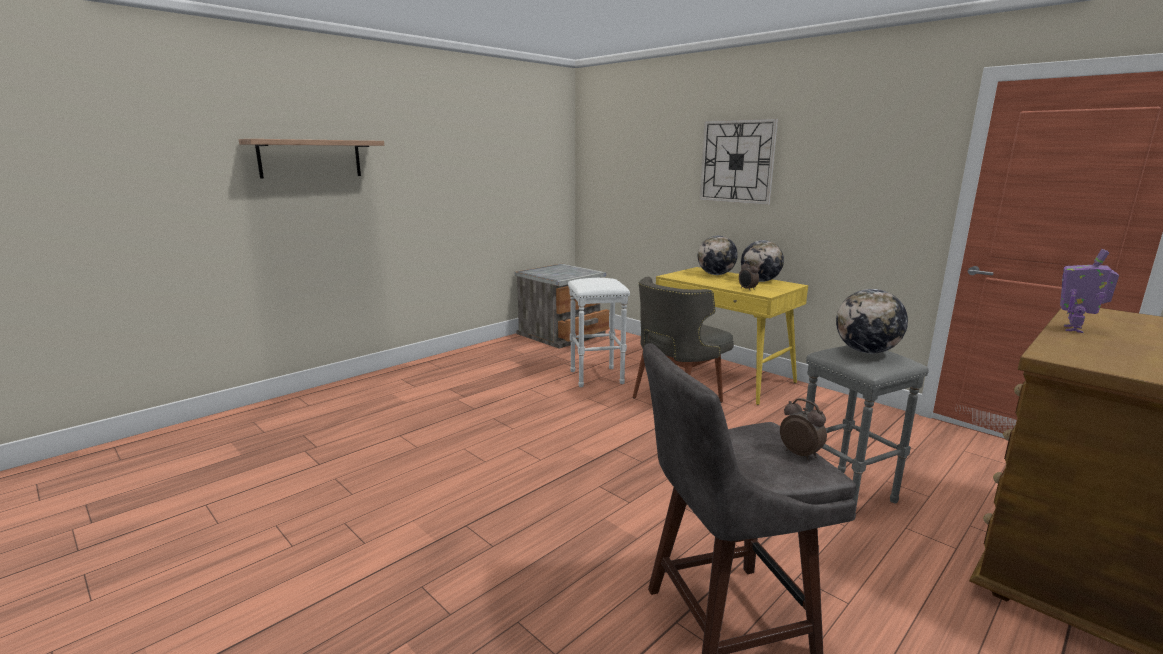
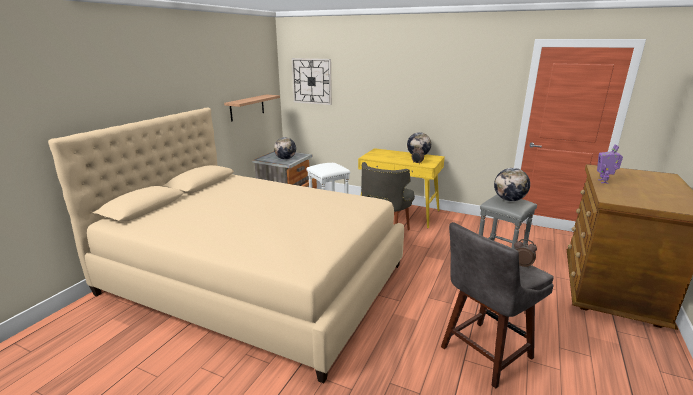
camera: 20 degrees left, 5 degrees up
shelf [239,139,384,179] -> shelf moved to [224,94,280,122]
globe [698,236,738,275] -> globe moved to [274,137,296,160]
wall clock [699,119,778,205] -> wall clock moved to [291,58,332,105]
none -> beige bed [48,107,404,383]

